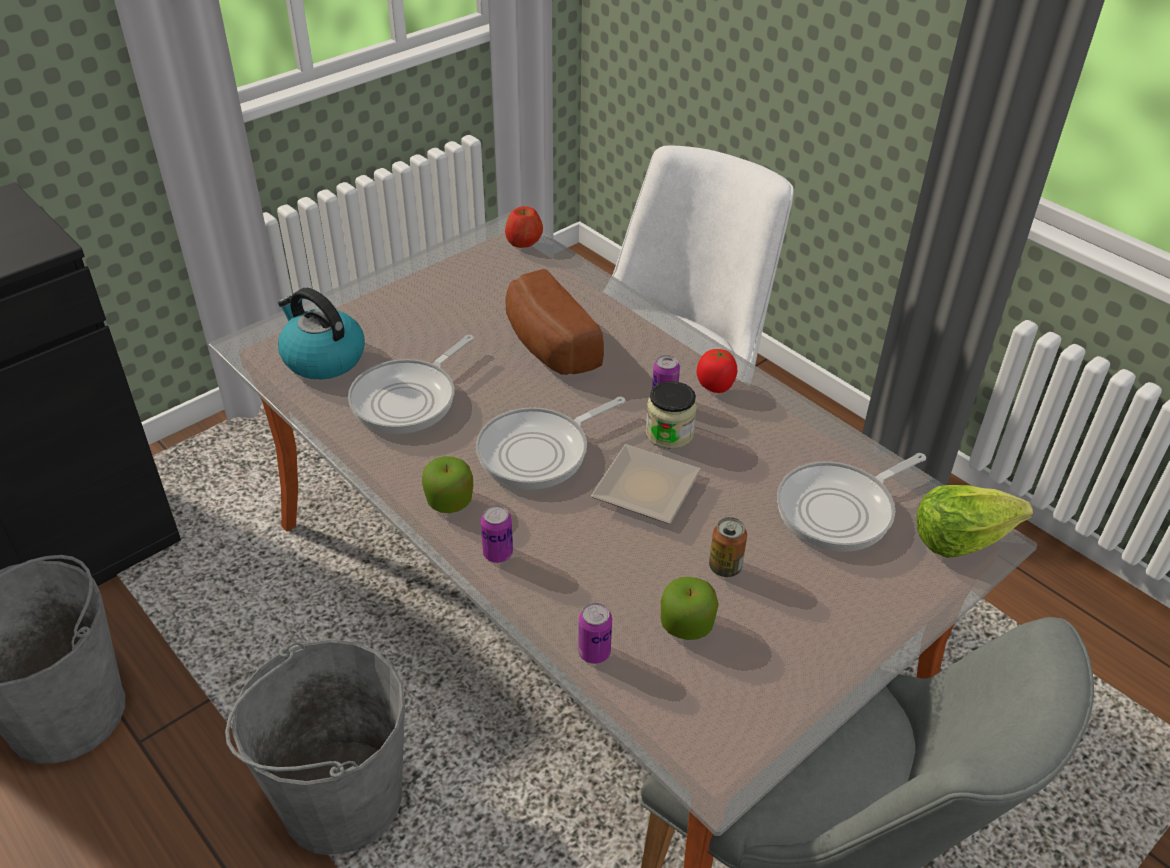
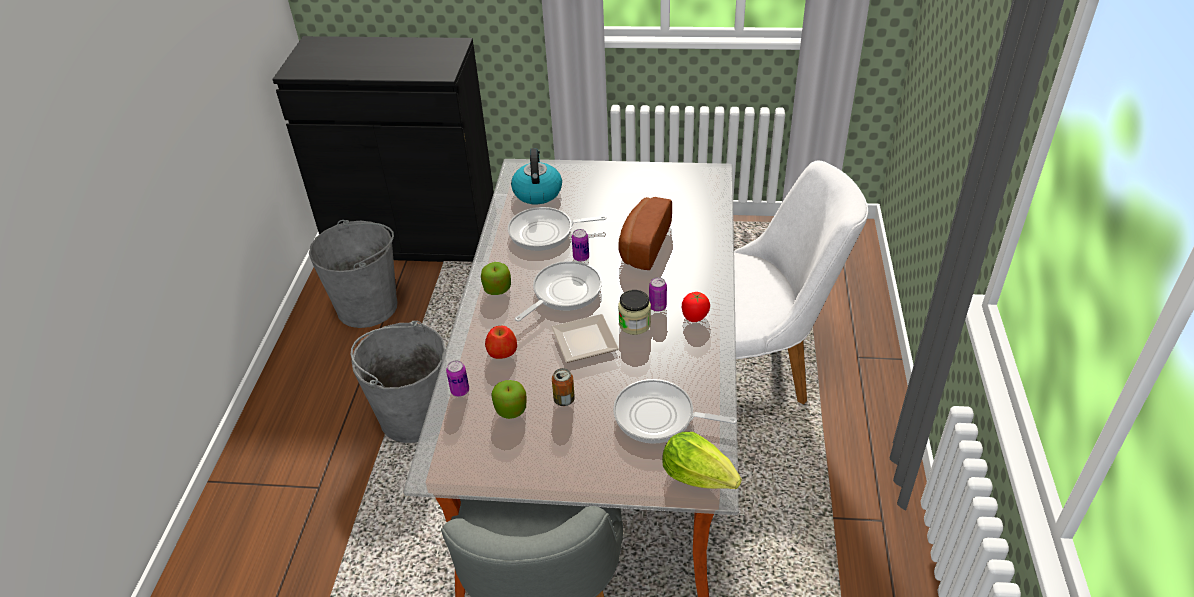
camera: 50 degrees right, 0 degrees up
frying pan [476,397,626,490] -> frying pan turned 120 degrees clockwise [515,261,602,321]
can [481,505,513,563] -> can moved to [572,229,589,262]
apple [505,206,543,248] -> apple moved to [485,326,517,359]

